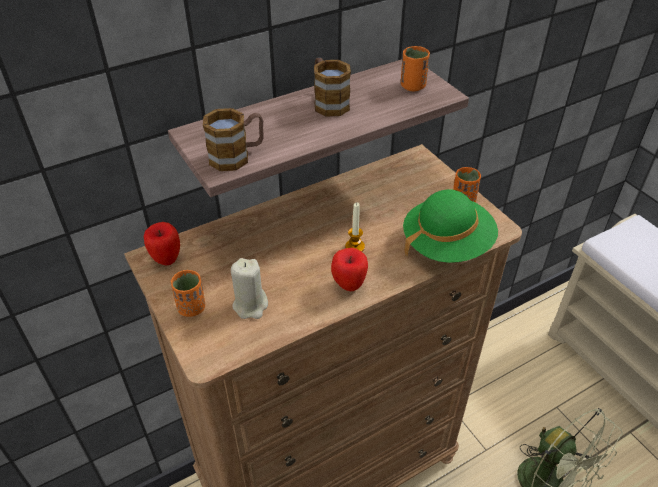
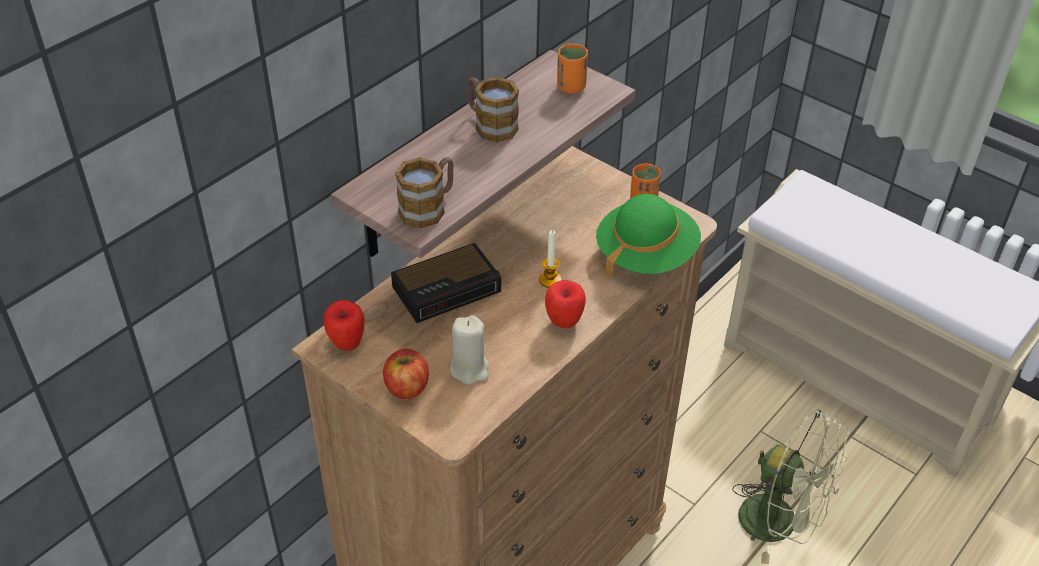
camera: 20 degrees left, 0 degrees up
orange cup [171,270,205,317] -> apple [383,349,429,399]
none -> alarm clock [391,243,501,323]

